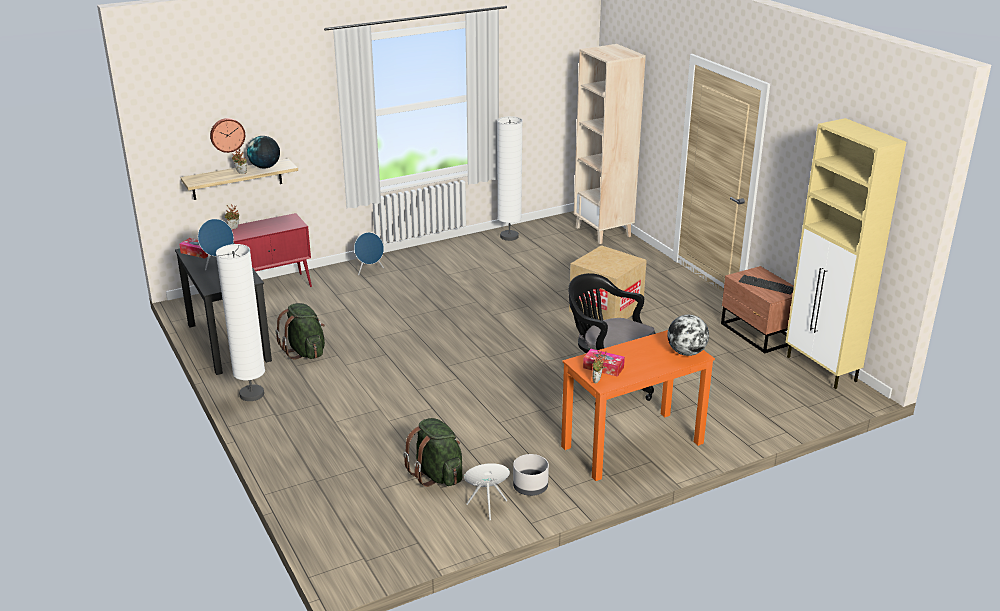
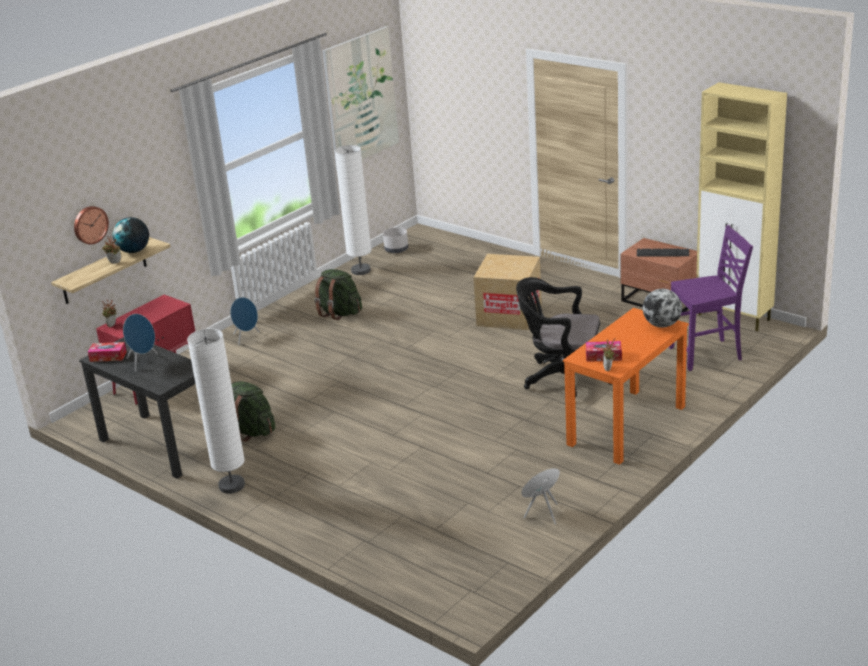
camera: 20 degrees left, 0 degrees up
green backpack [403,418,463,487] -> green backpack moved to [314,269,362,320]
grey planter [513,454,549,496] -> grey planter moved to [383,227,408,253]
beige bookcase [574,44,646,244] -> none
none -> picture [322,26,399,171]
none -> purple chair [669,225,753,371]

